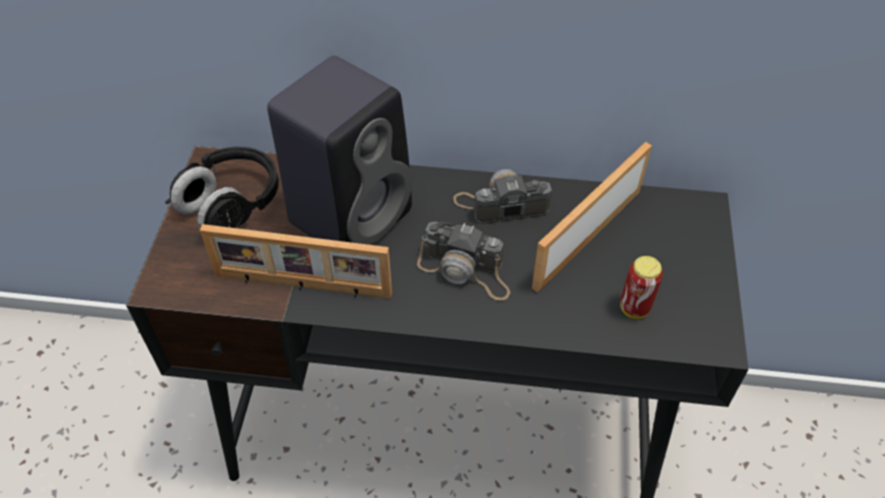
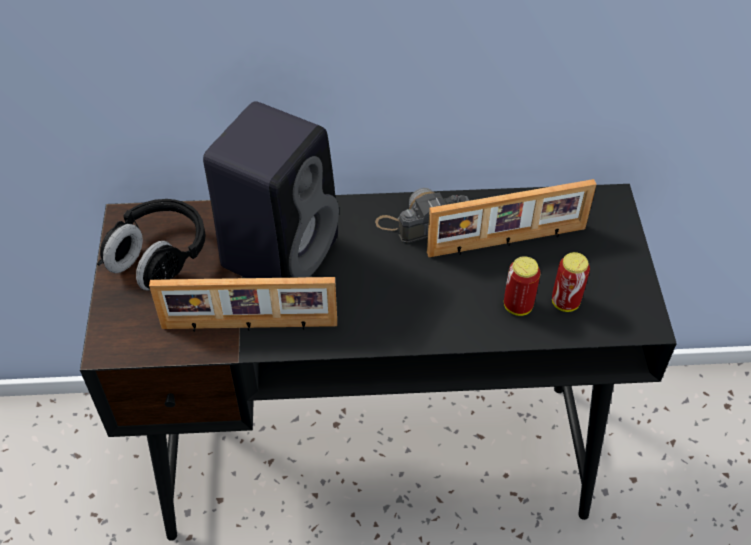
camera: 10 degrees left, 0 degrees up
camera [417,221,510,300] -> none
picture frame [532,142,652,292] -> picture frame turned 135 degrees counterclockwise [427,179,597,257]
none -> can [504,256,541,316]

